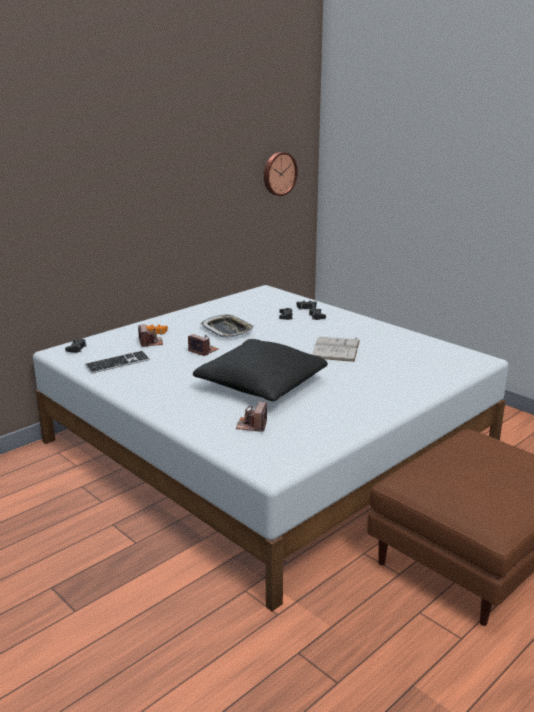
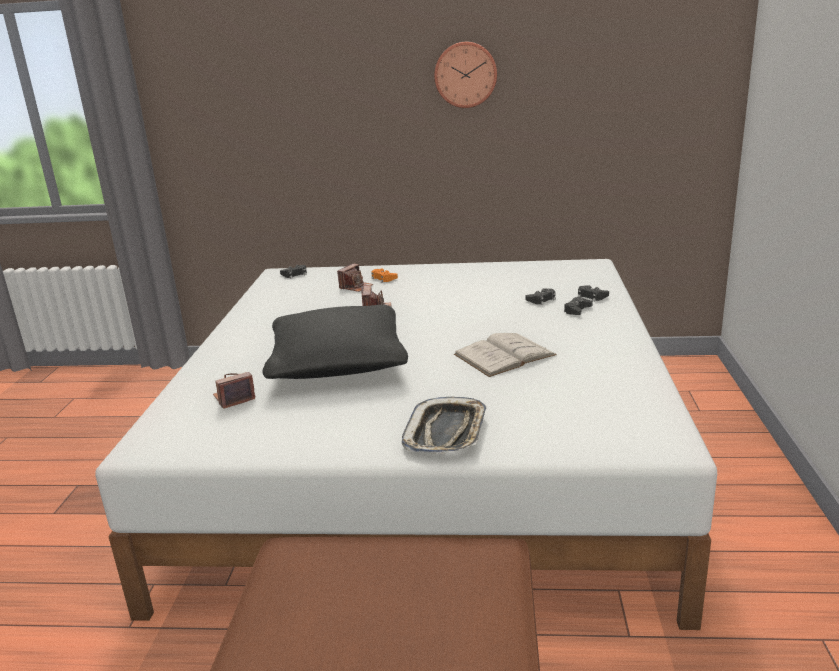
camera: 50 degrees right, 0 degrees up
keyboard [85,350,150,374] -> none
tray [201,314,254,338] -> tray moved to [402,397,486,454]
wall clock [264,152,298,196] -> wall clock moved to [434,42,497,108]

